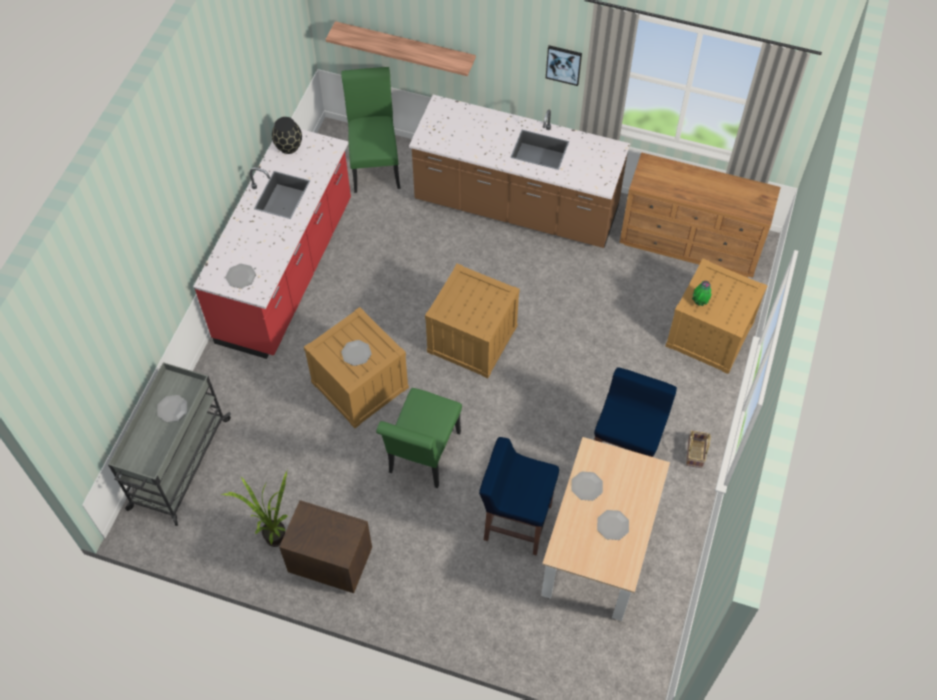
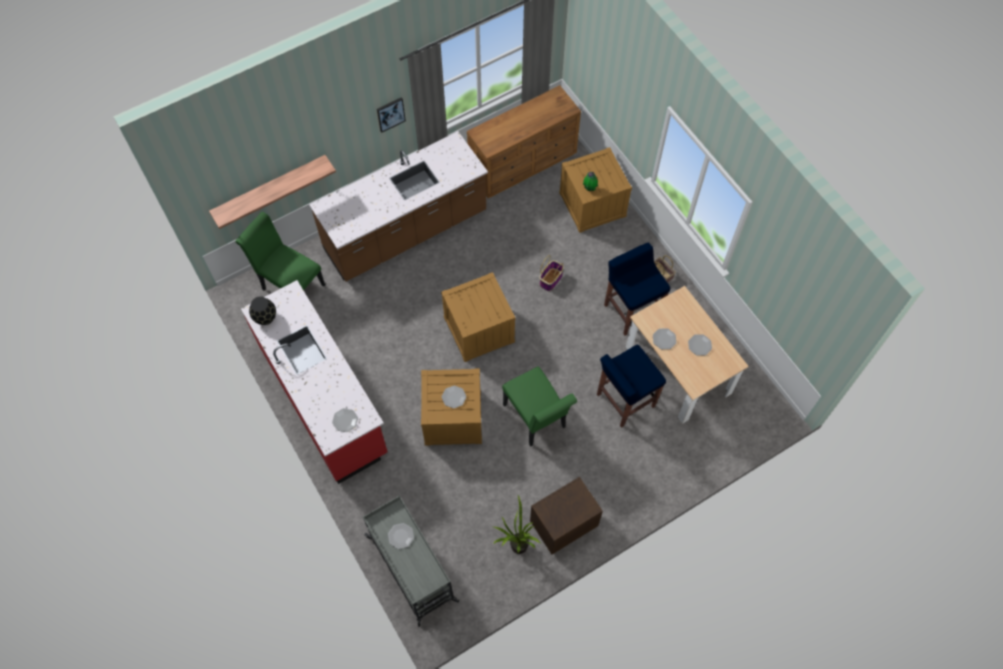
camera: 50 degrees left, 5 degrees up
none -> basket [539,255,564,291]

